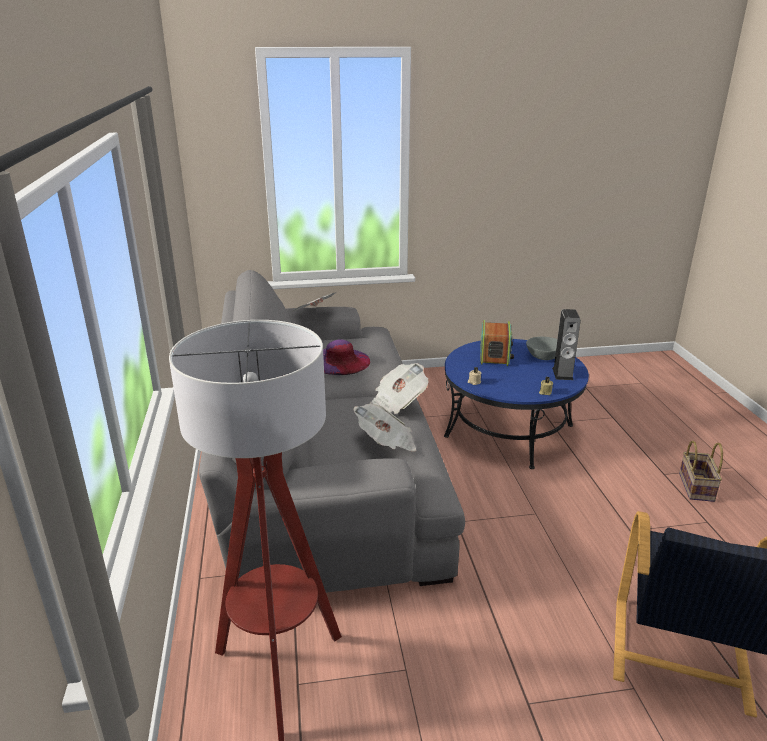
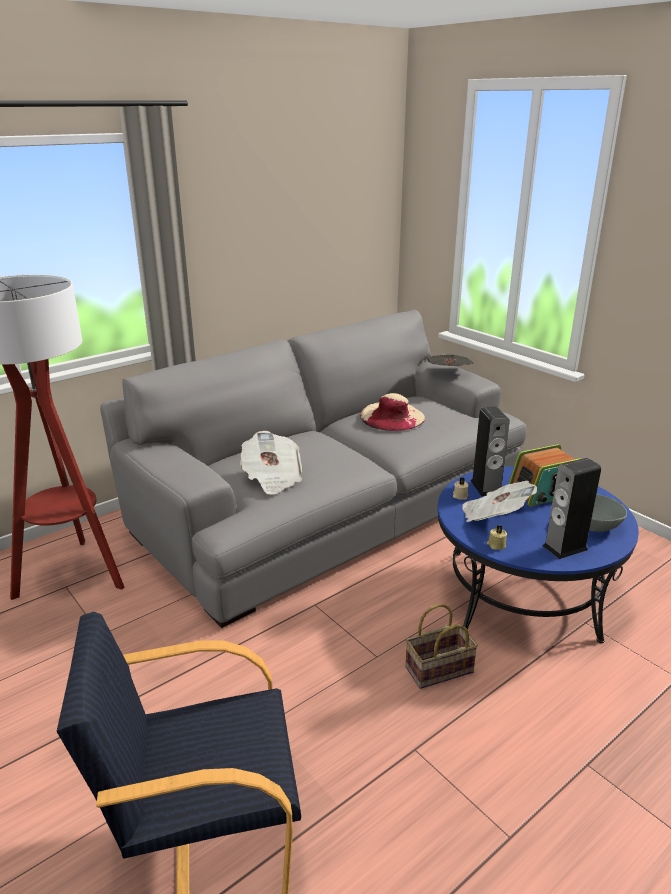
camera: 60 degrees right, 0 degrees up
purple hat [323,339,370,375] -> beige hat [360,393,425,431]
newspaper [369,363,428,414] -> newspaper moved to [462,481,537,522]
basket [679,441,723,502] -> basket moved to [405,604,478,689]
none -> speaker [470,406,510,496]

